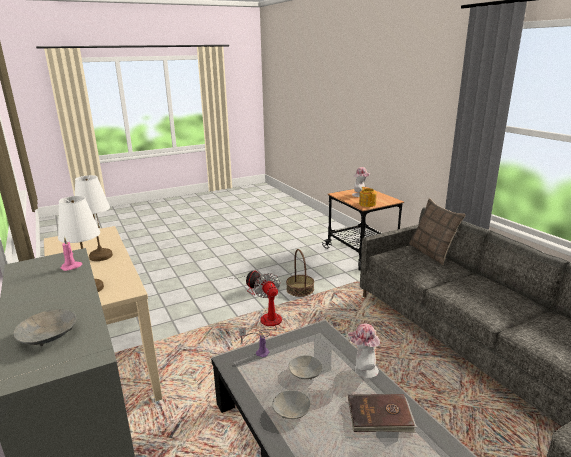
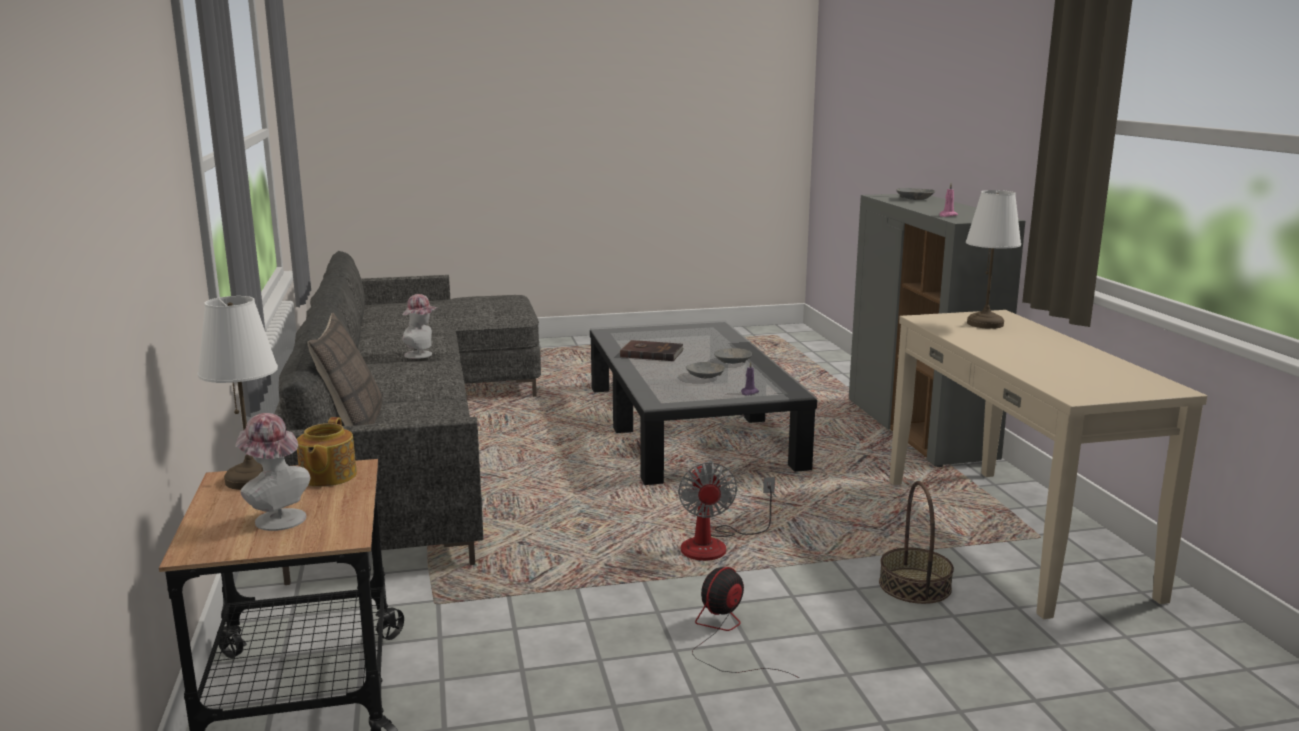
camera: 165 degrees left, 5 degrees down
white table lamp [75,175,113,261] -> white table lamp moved to [198,296,278,490]
basket [286,249,314,297] -> basket moved to [879,481,954,604]
hat [348,323,380,379] -> hat moved to [402,294,438,359]

